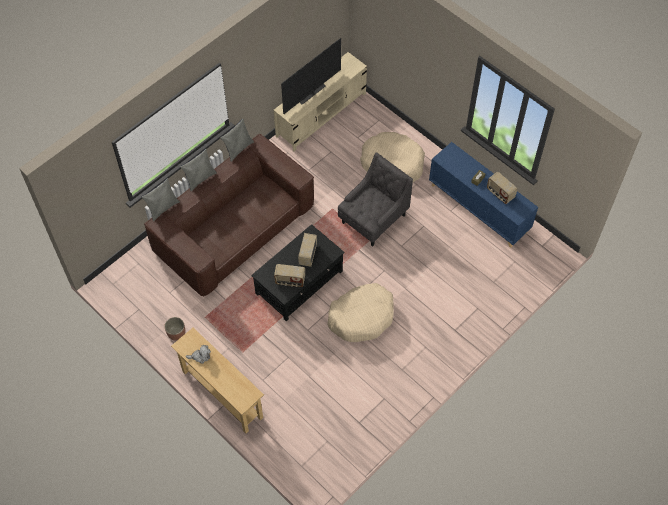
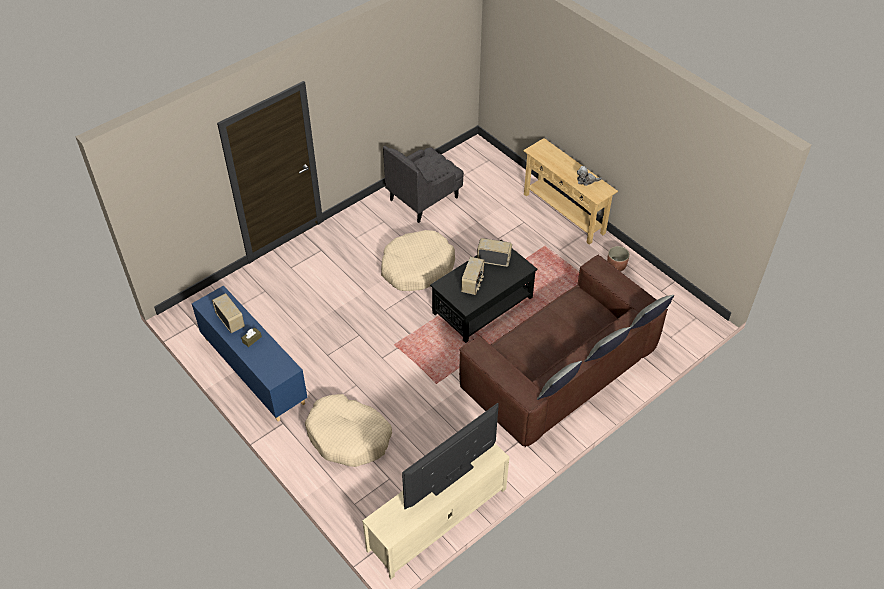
camera: 175 degrees left, 10 degrees down
grey armchair [338,152,413,247] -> grey armchair moved to [383,146,464,223]

